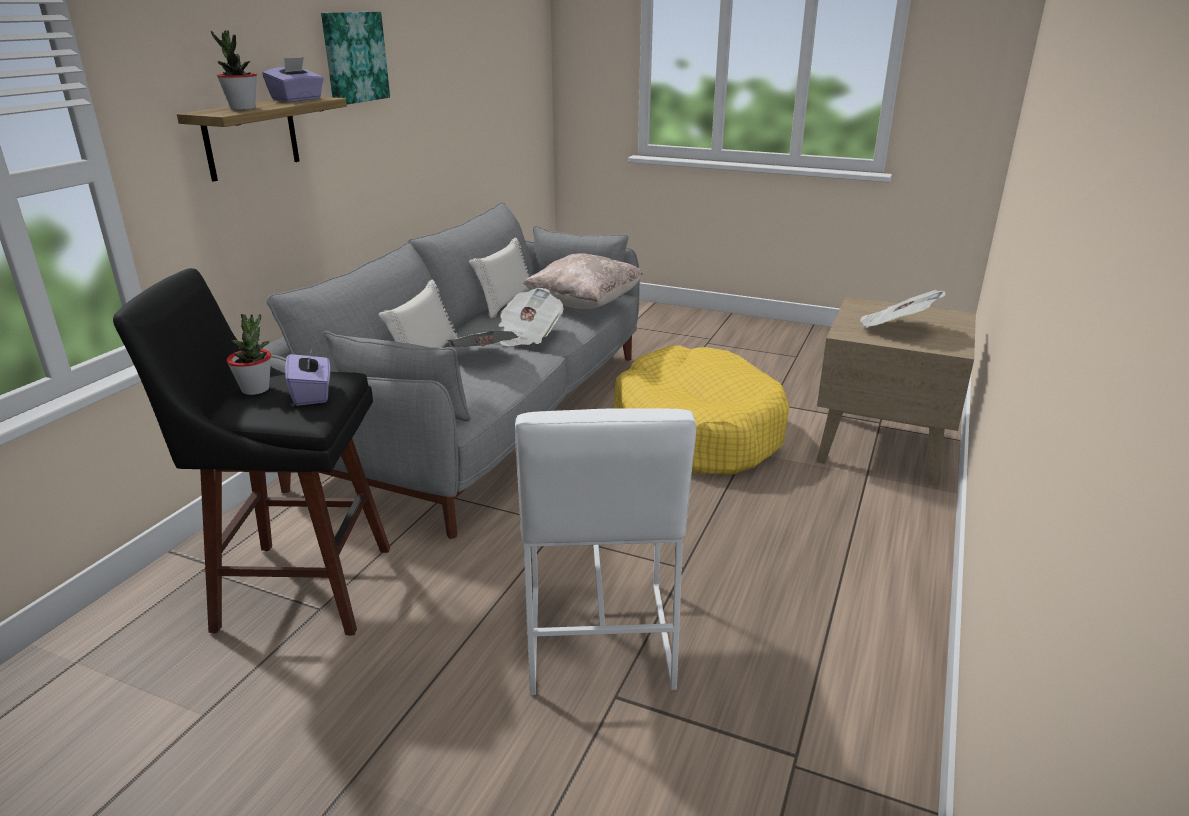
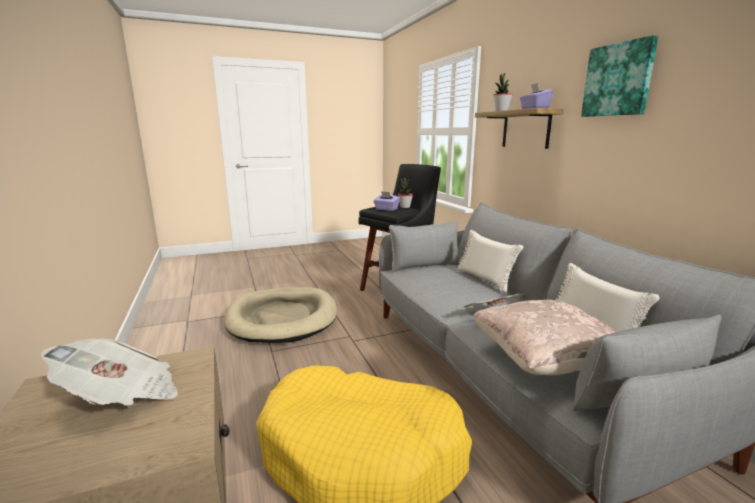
camera: 135 degrees right, 10 degrees down
newspaper [447,331,518,347] -> none
white stool [515,409,696,695] -> beige dog bed [224,287,337,343]

